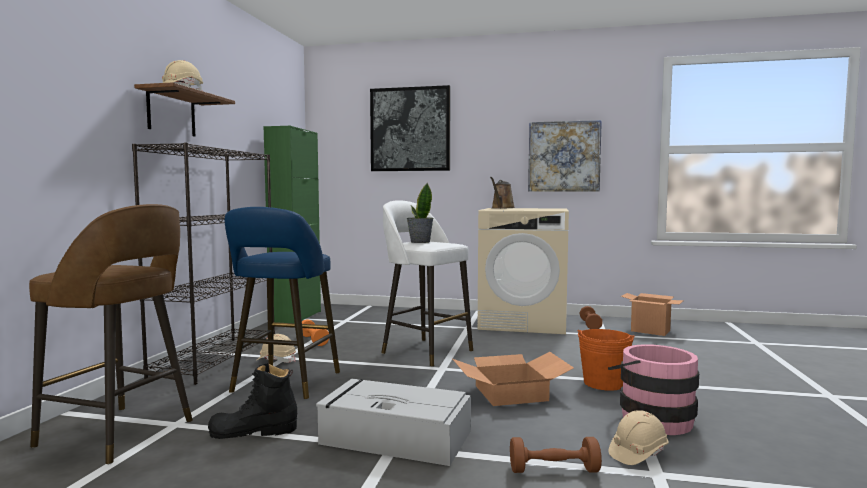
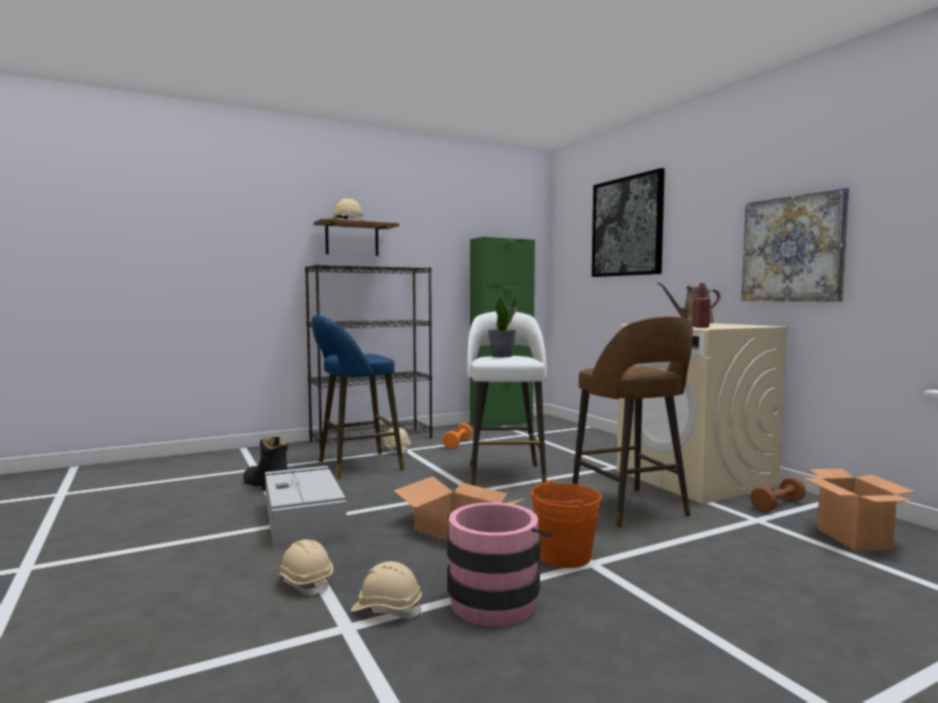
camera: 50 degrees right, 0 degrees up
brown stool [29,204,193,465] -> brown stool moved to [572,316,693,528]
brown dumbbell [510,437,602,473] -> beige hard hat [277,539,333,595]
none -> red bottle [692,283,710,328]

